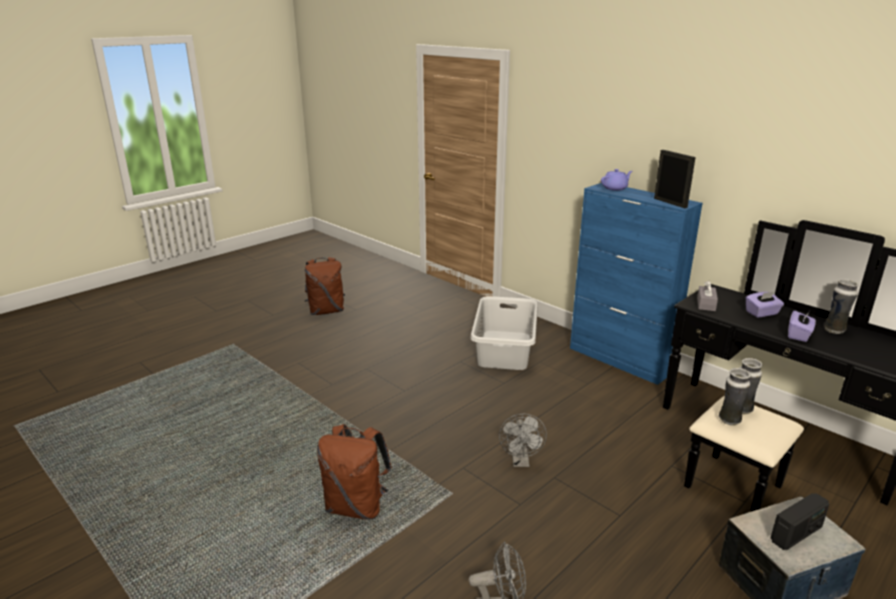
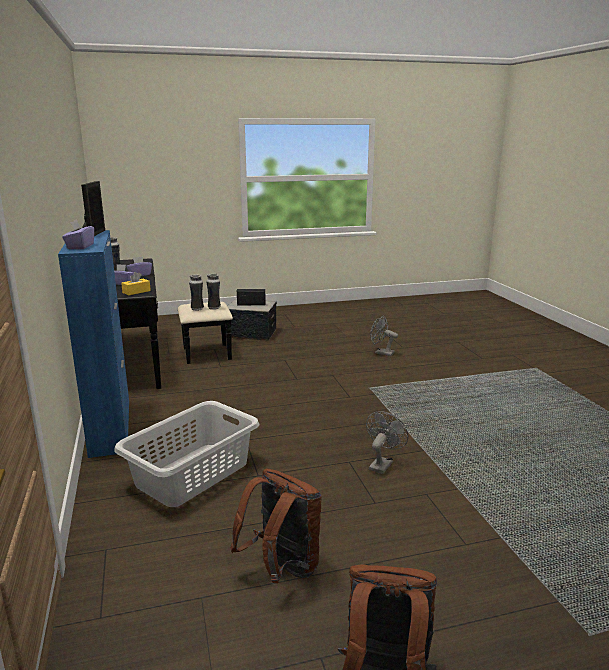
camera: 150 degrees left, 5 degrees down
brown backpack [317,424,392,519] -> brown backpack moved to [230,469,322,583]
grey fan [499,414,547,467] -> grey fan moved to [366,411,408,474]
purple teapot [601,169,632,191] -> purple tissue box [62,220,94,249]
grey tissue box [697,281,718,311] -> yellow tissue box [121,272,151,295]

